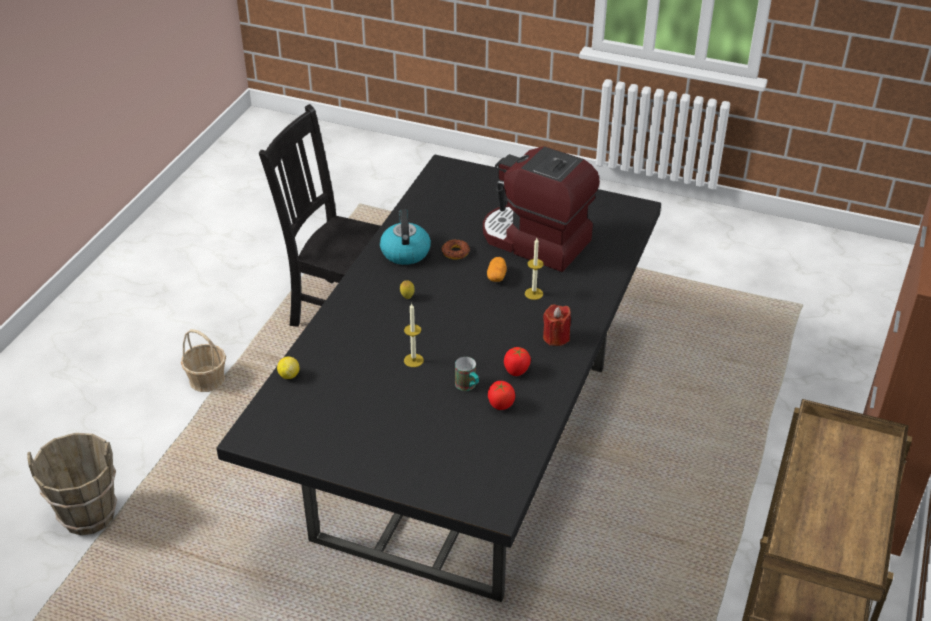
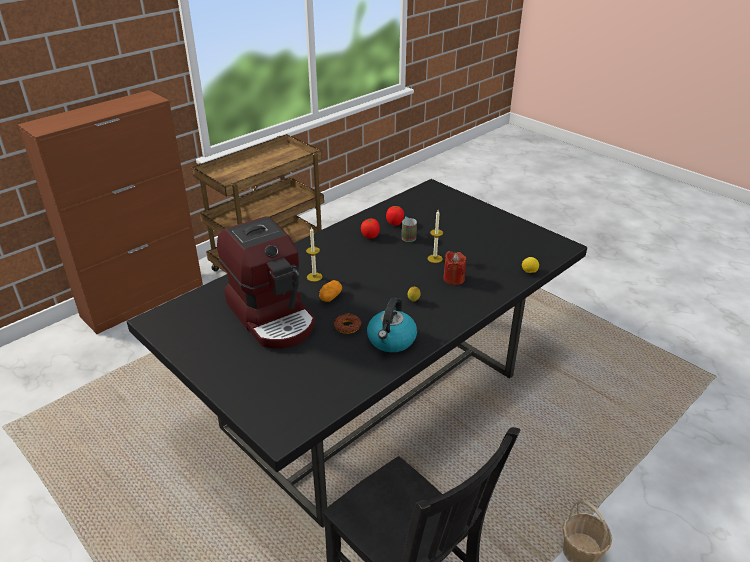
camera: 155 degrees left, 5 degrees down
brown bucket [27,433,117,535] -> none
red candle [543,304,571,346] -> red candle moved to [443,251,466,285]

